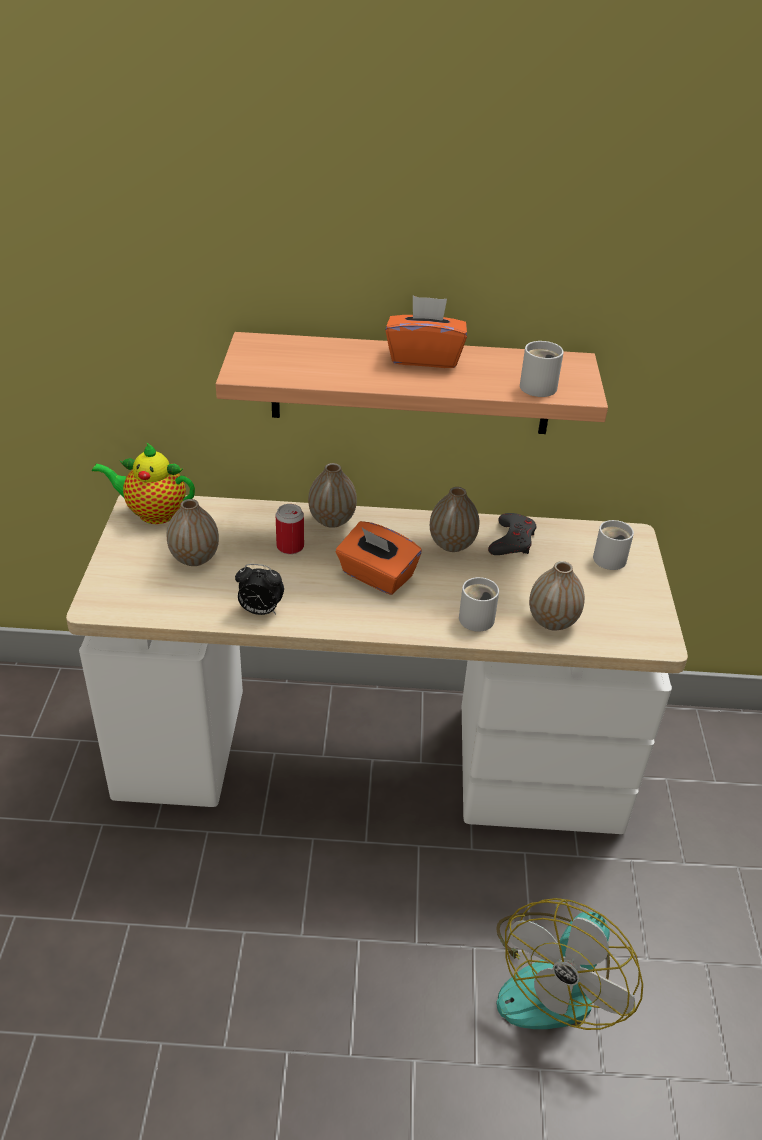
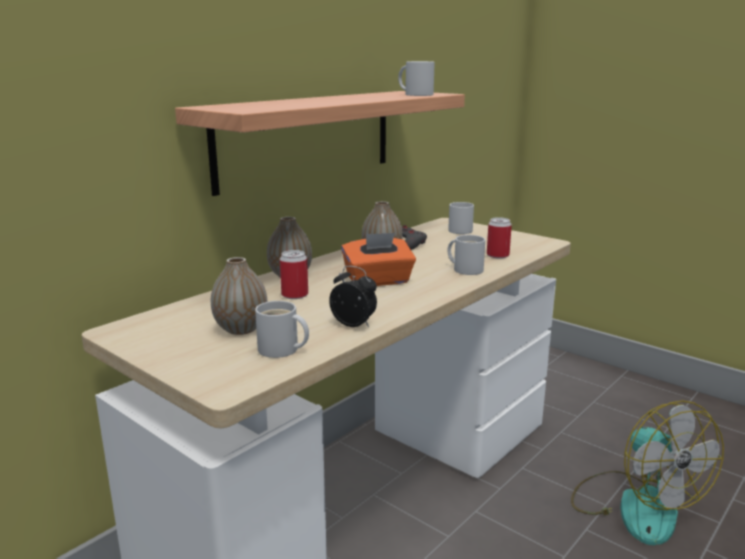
camera: 50 degrees left, 20 degrees down
teapot [92,442,195,524] -> none
alarm clock [235,564,284,615] -> alarm clock turned 105 degrees counterclockwise [329,266,377,327]
orange tissue box [385,296,467,368] -> none
vase [529,561,585,631] -> can [487,217,512,258]
none -> white mug [255,301,309,358]

